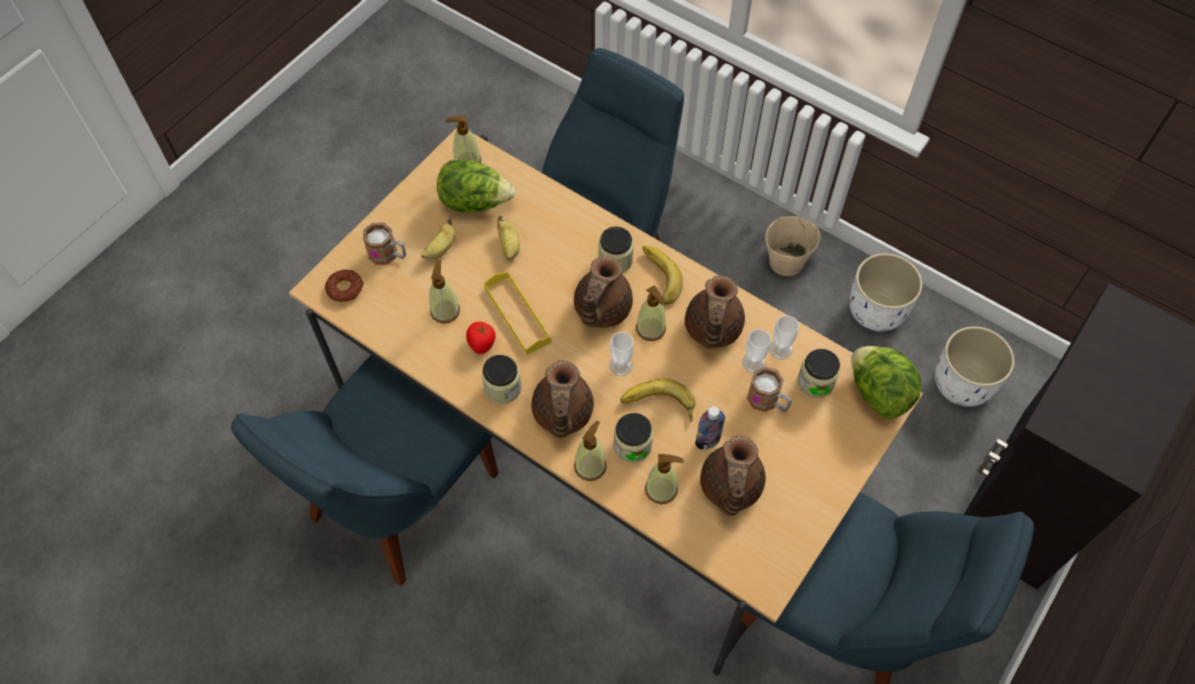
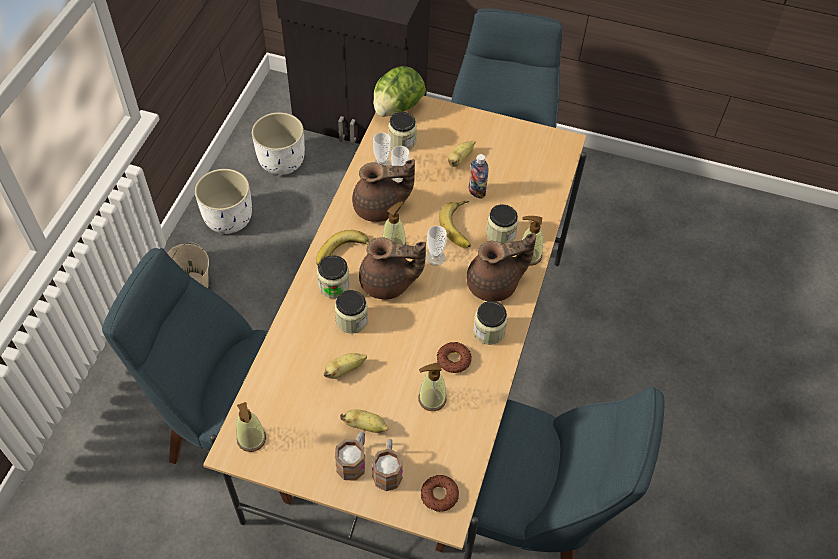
camera: 110 degrees left, 5 degrees down
lettuce [437,160,515,212] -> none
tomato [466,322,496,354] -> donut [437,342,472,373]
yellow tray [484,272,552,355] -> none
soap dispenser [645,454,684,504] -> none
brown teapot [700,436,766,516] -> none
mug [747,367,792,412] -> mug moved to [335,431,365,481]
none -> jar [335,290,368,334]
none -> banana [448,141,475,167]

